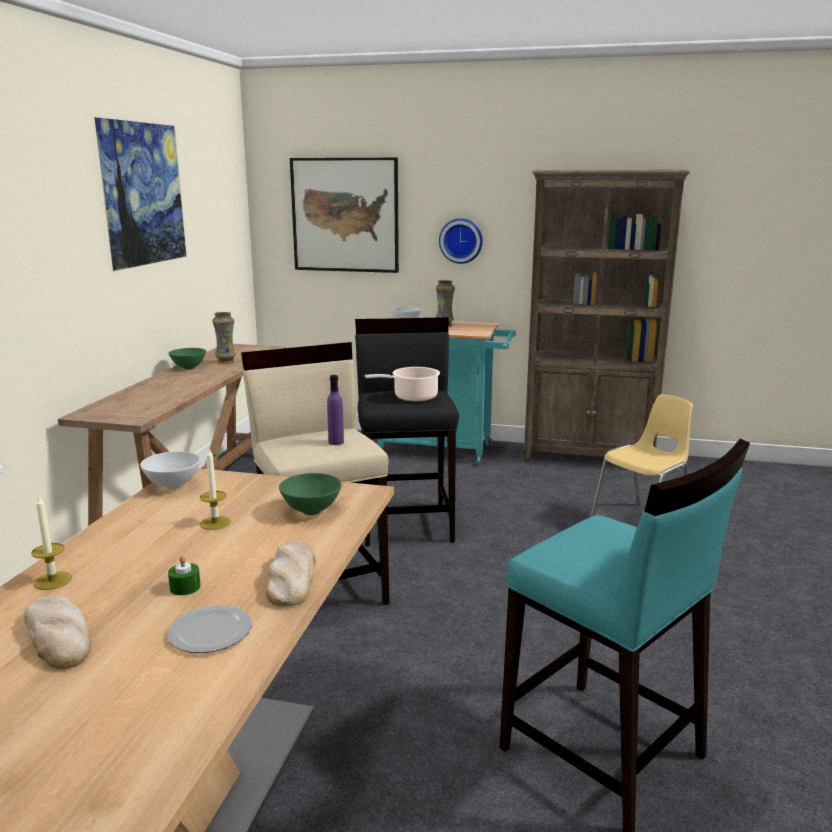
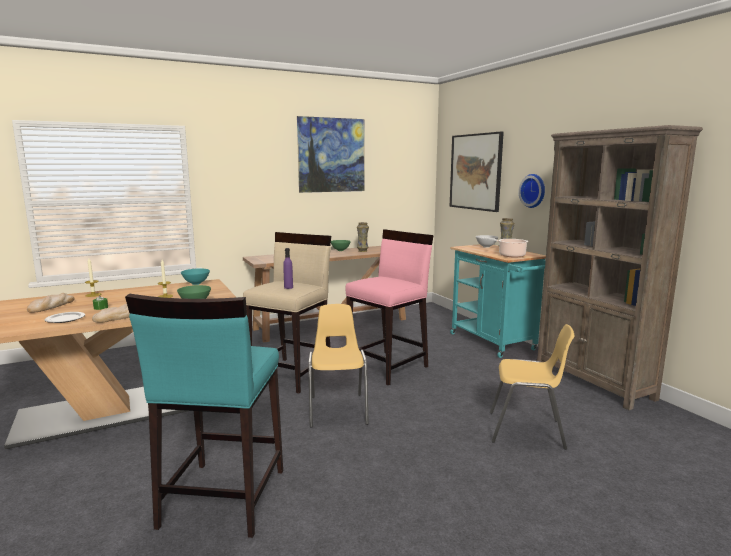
camera: 50 degrees right, 5 degrees down
white bowl [140,451,201,490] -> turquoise bowl [181,268,210,285]
black stool [355,317,459,547] -> pink stool [345,229,434,386]
cooking pot [365,367,440,402] -> cooking pot moved to [481,237,528,257]
none -> yellow chair [308,304,369,428]

